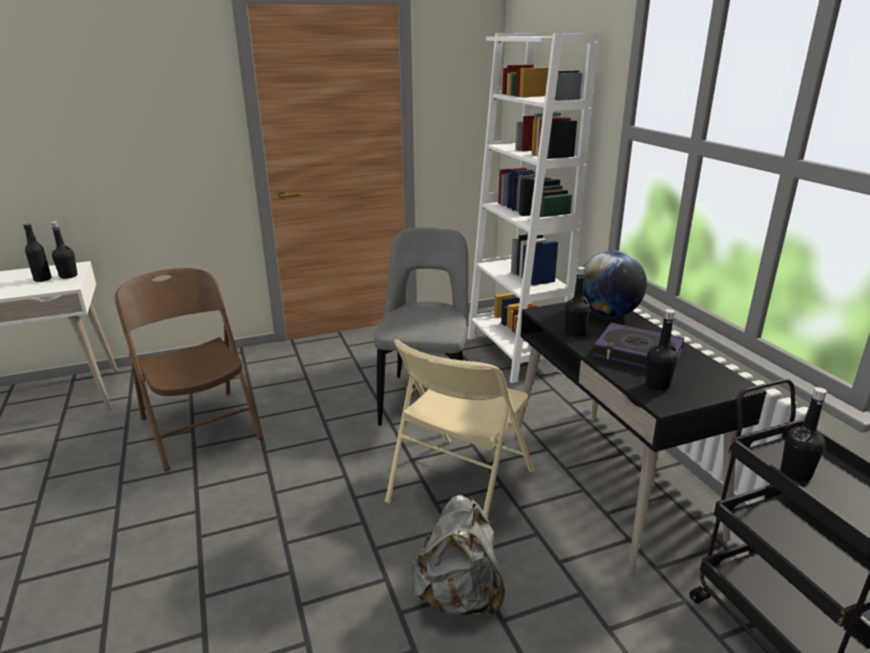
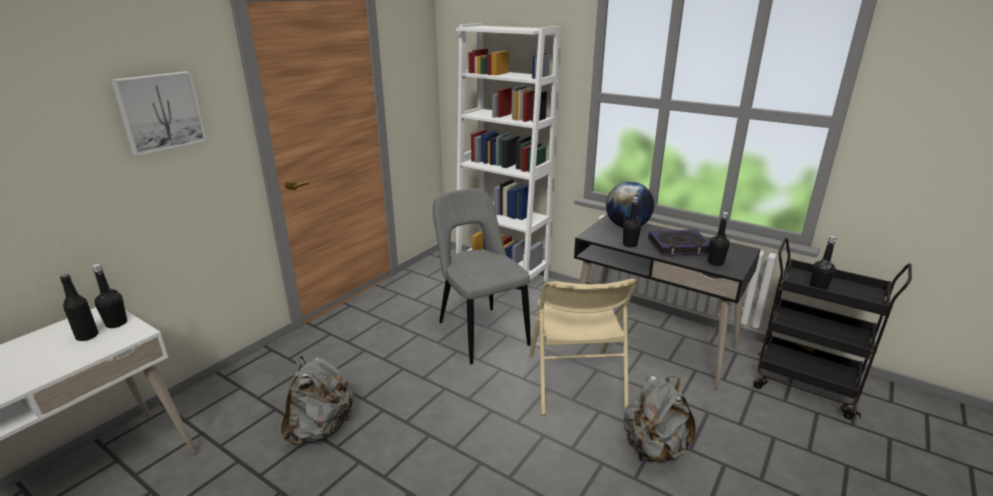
camera: 35 degrees left, 0 degrees up
brown chair [115,268,263,472] -> grey backpack [281,356,354,446]
none -> picture [111,71,207,156]

